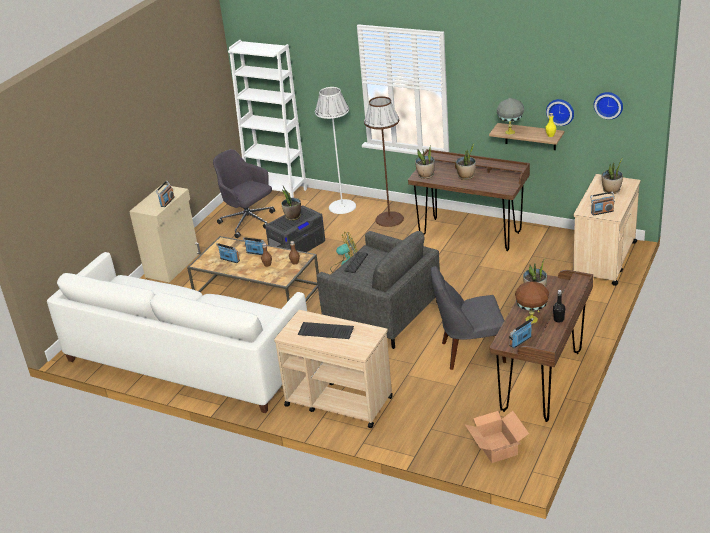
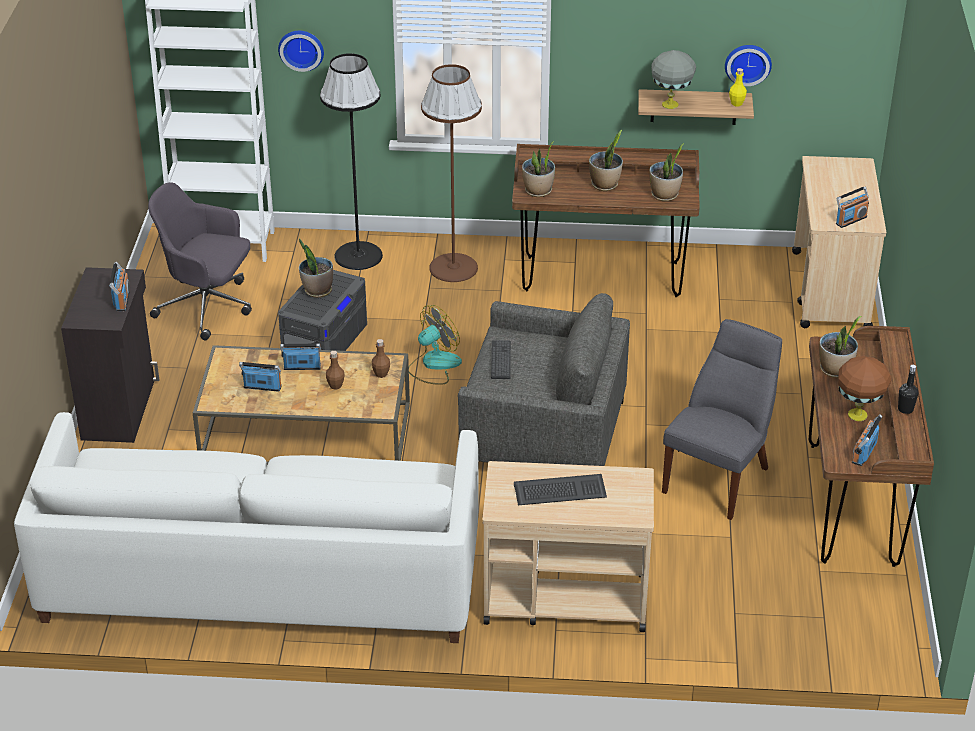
camera: 25 degrees left, 5 degrees up
beige cabinet [129,185,201,283] -> black cabinet [61,267,159,443]
white floor lamp [315,87,356,214] -> black floor lamp [320,53,383,270]
grey chair [431,266,506,370] -> grey chair turned 150 degrees clockwise [662,319,782,520]
cardboard box [465,411,529,463] -> none
wall clock [594,92,623,119] -> wall clock moved to [278,31,324,72]
potted plant [602,158,623,194] -> potted plant moved to [649,143,684,201]

